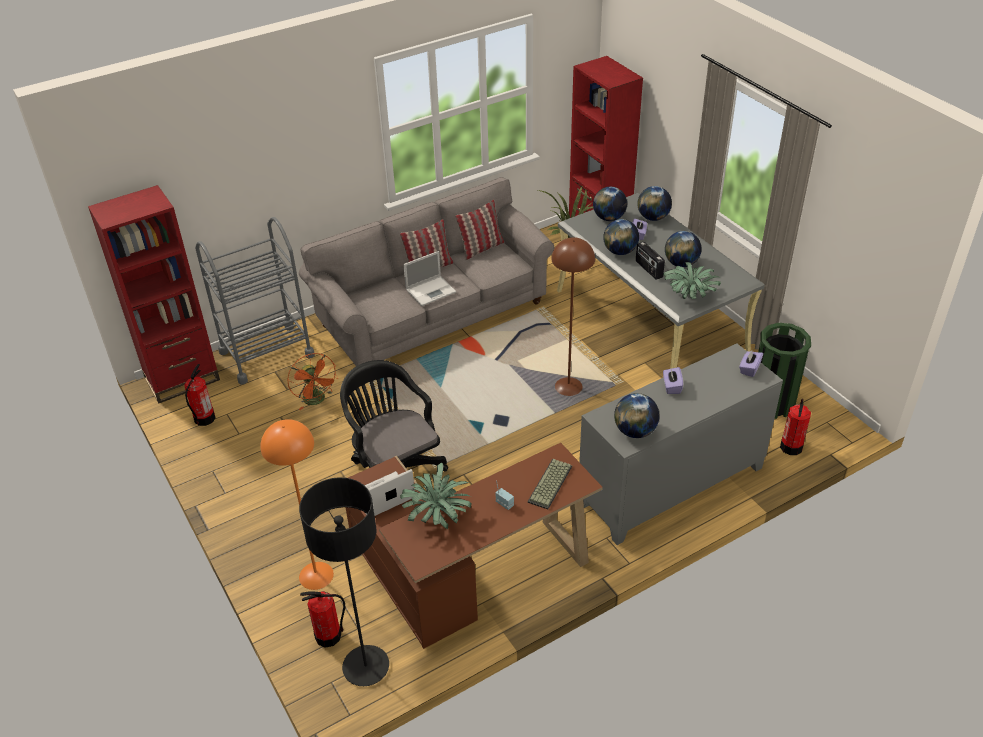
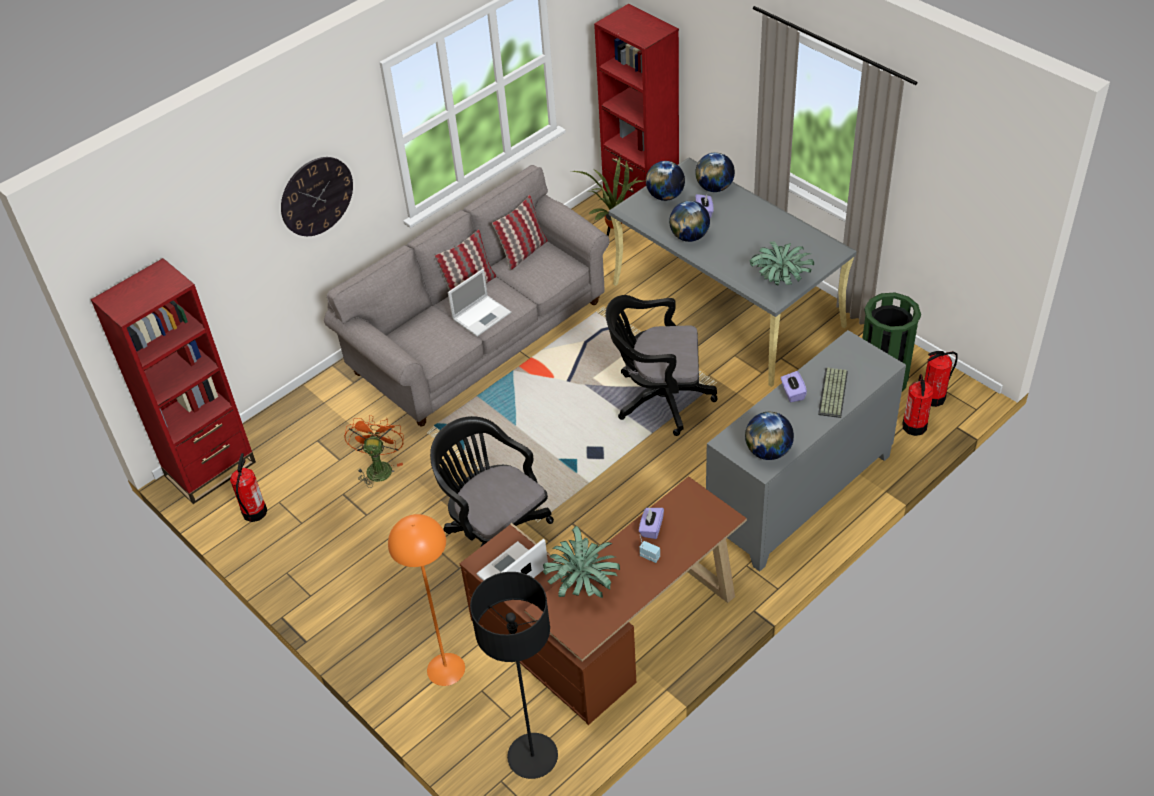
camera: 10 degrees left, 5 degrees up
grey cart [195,217,315,385] -> none
orange fan [287,353,338,410] -> orange fan turned 135 degrees counterclockwise [344,415,404,488]
fire extinguisher [300,591,346,648] -> fire extinguisher moved to [924,351,958,407]
keyboard [528,459,572,509] -> keyboard moved to [818,367,848,418]
brown floor lamp [552,237,595,396] -> black office chair [605,295,717,436]
radio [636,242,665,280] -> none
globe [665,231,702,267] -> none
purple tissue box [739,350,763,377] -> purple tissue box moved to [639,508,664,539]
none -> wall clock [281,157,353,236]

